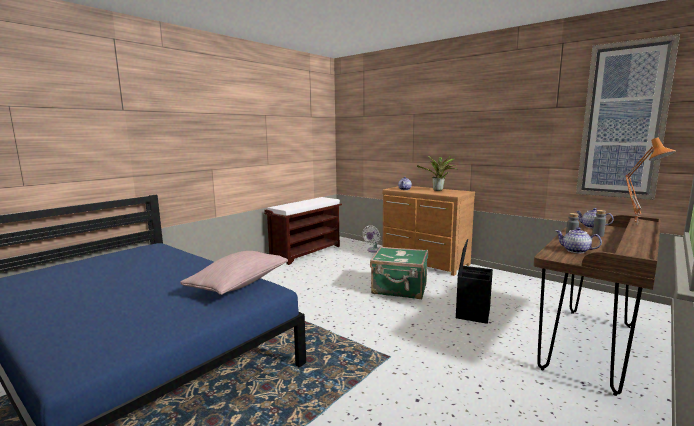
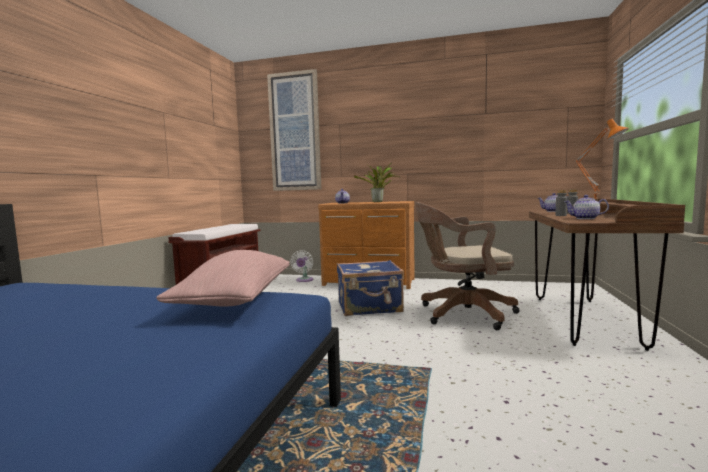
camera: 25 degrees left, 5 degrees down
green suitcase [370,246,428,299] -> blue suitcase [337,260,404,316]
black storage box [456,239,493,324] -> brown office chair [415,202,520,330]
picture [576,34,680,200] -> picture moved to [267,69,321,191]

